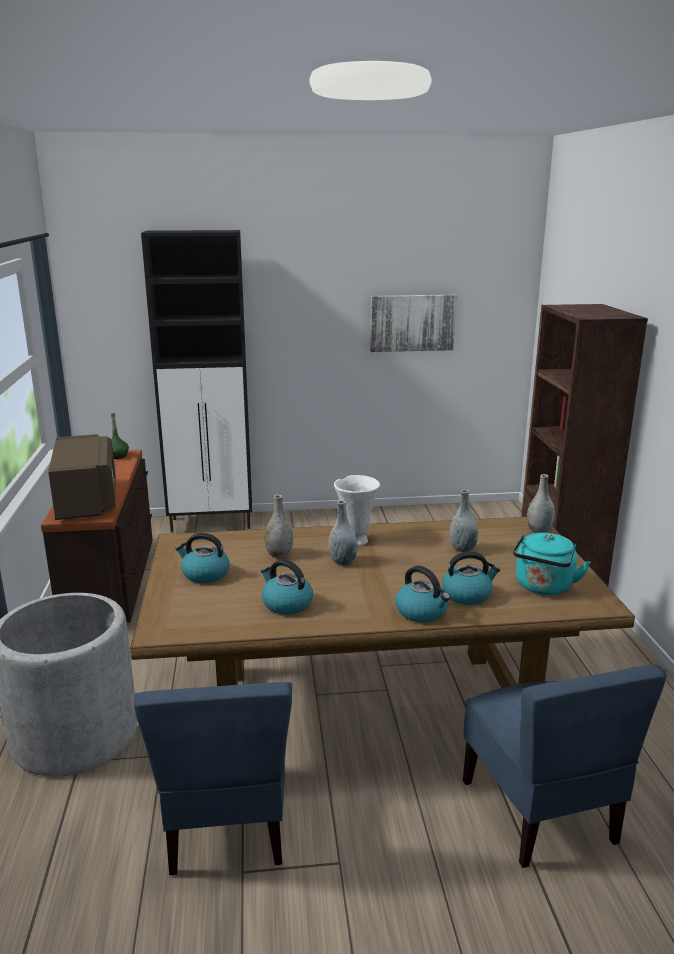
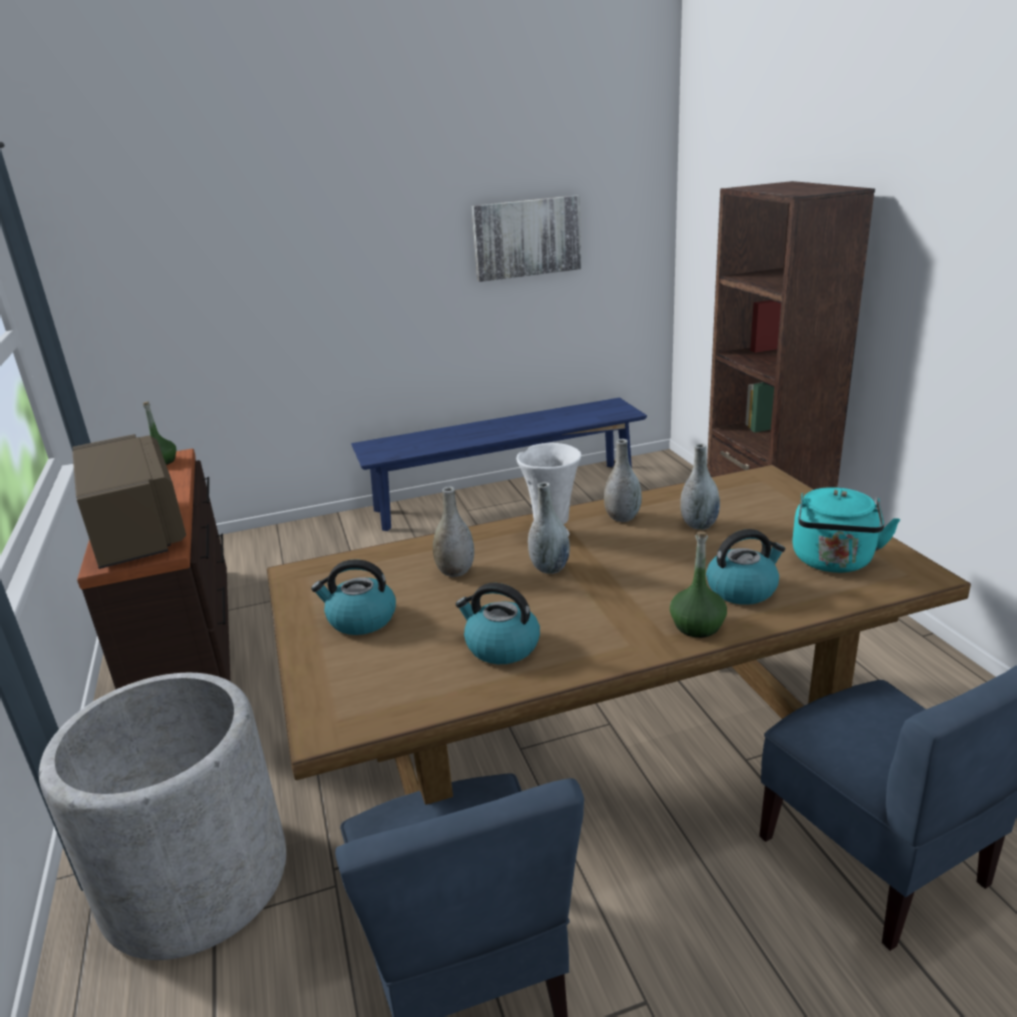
camera: 10 degrees left, 5 degrees up
black cabinet [141,230,252,533] -> none
kettle [395,566,450,623] -> green bottle [670,531,727,638]
grey vase [527,474,555,533] -> grey vase moved to [604,439,642,522]
none -> blue bench [351,398,647,531]

